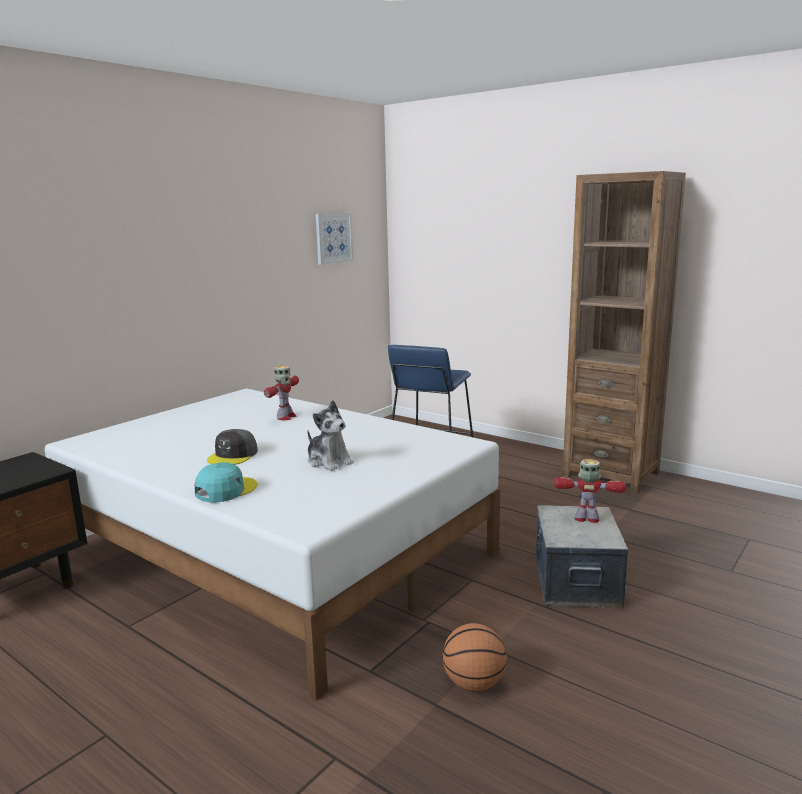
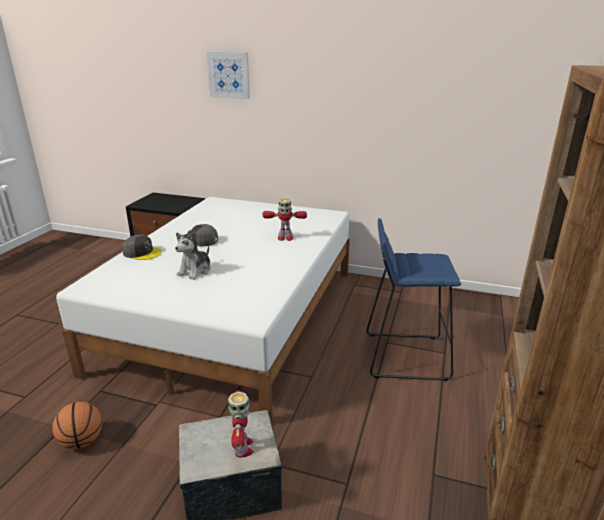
camera: 70 degrees right, 10 degrees up
turquoise cap [194,462,257,503] -> grey cap [122,234,162,260]
picture [316,213,354,265] -> picture moved to [207,52,250,99]

